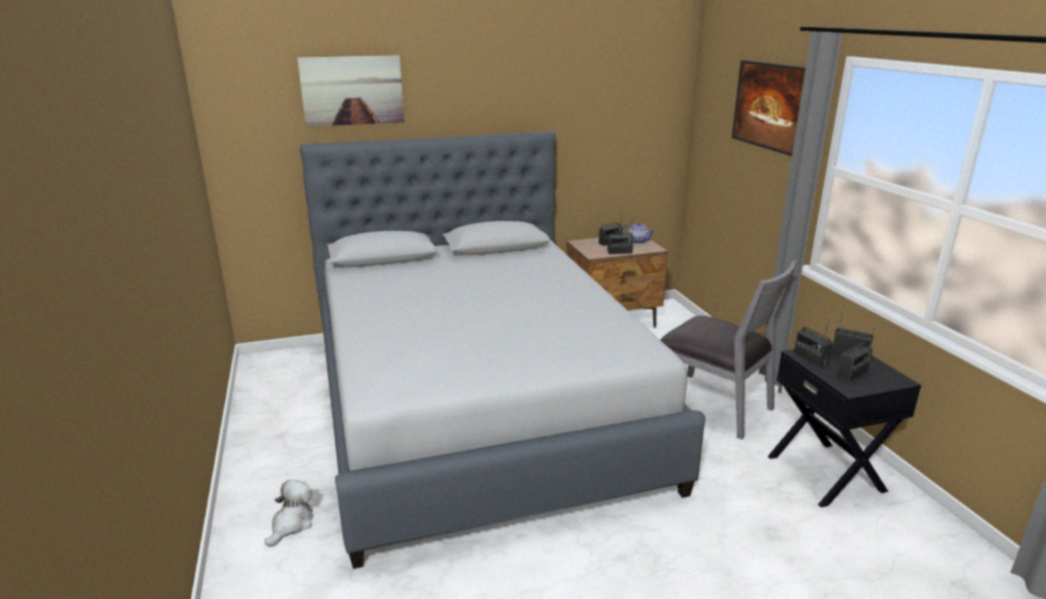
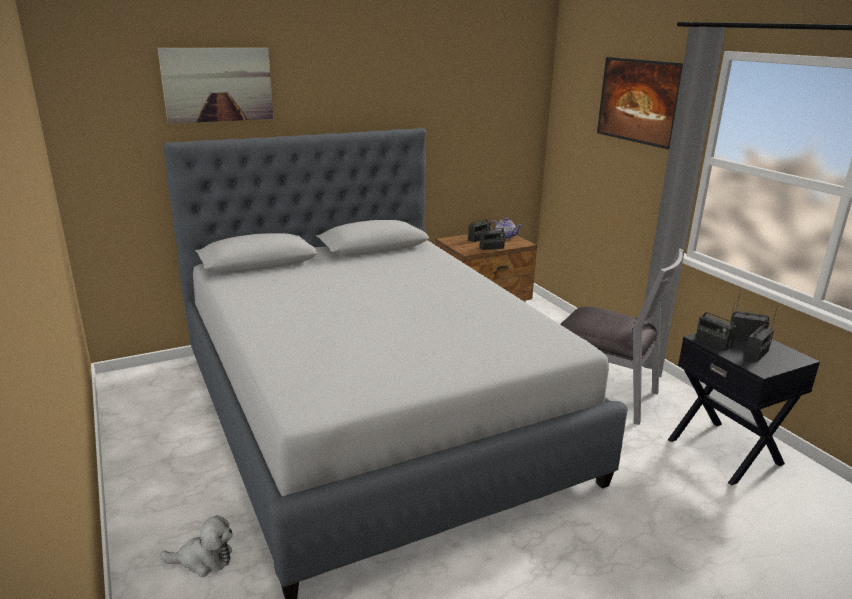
camera: 10 degrees left, 0 degrees up
plush toy [265,480,313,547] -> plush toy turned 75 degrees clockwise [160,515,233,577]

